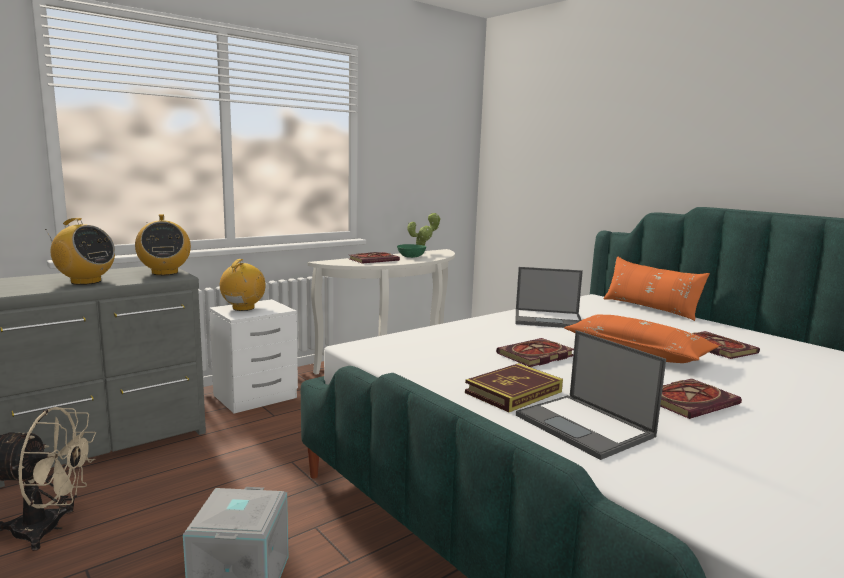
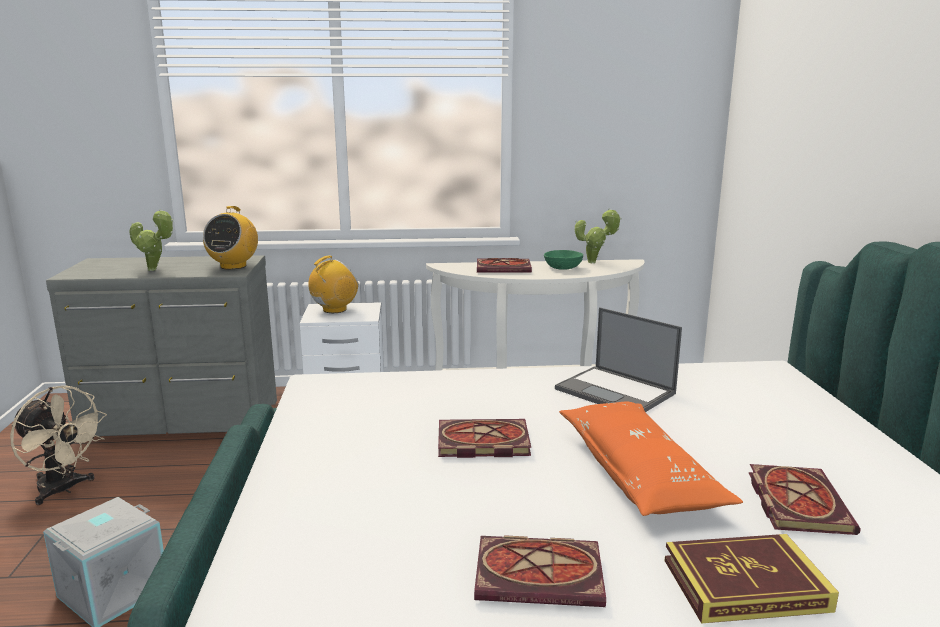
camera: 35 degrees right, 5 degrees up
radio [45,218,115,285] -> potted plant [129,209,174,271]
book [465,363,563,412] -> book moved to [665,534,839,624]
laptop [516,330,666,460] -> none
orange pillow [603,256,710,321] -> none

